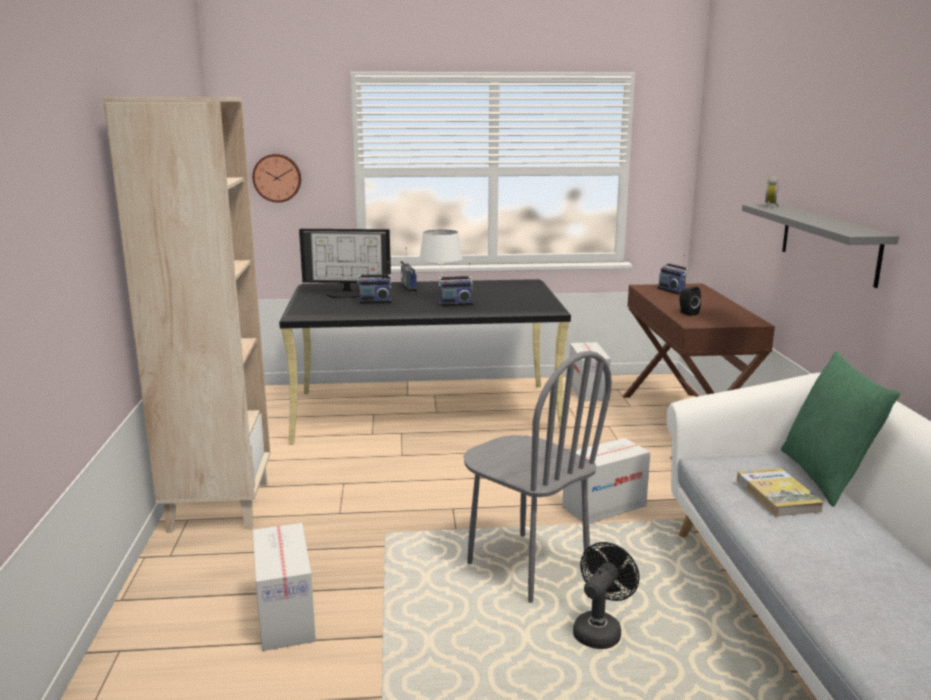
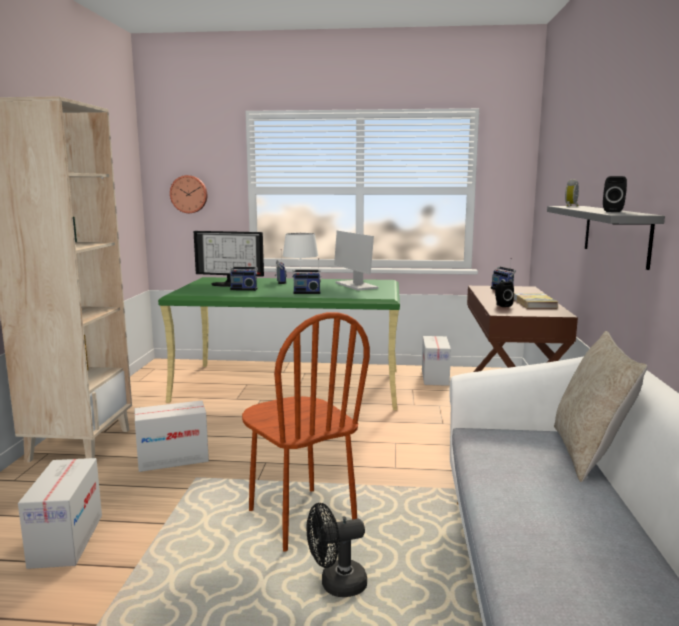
camera: 10 degrees right, 5 degrees down
black desk [279,279,571,445] -> green desk [158,277,400,410]
grey chair [464,351,612,603] -> brown chair [242,312,370,552]
cardboard box [562,438,650,523] -> cardboard box moved to [135,400,209,472]
black fan [573,542,639,649] -> black fan turned 150 degrees counterclockwise [307,503,367,597]
book [737,468,824,516] -> book moved to [514,293,558,308]
green pillow [781,351,900,507] -> beige pillow [554,331,648,482]
none -> monitor [334,231,378,291]
none -> black speaker [603,176,627,212]

